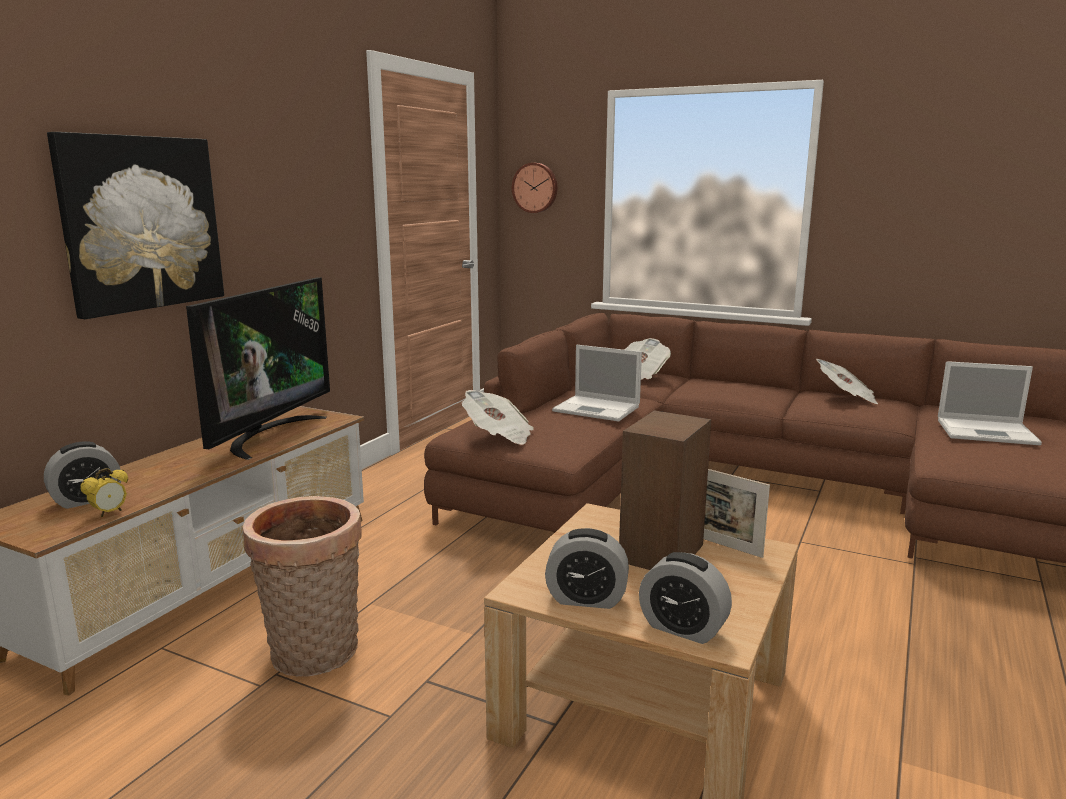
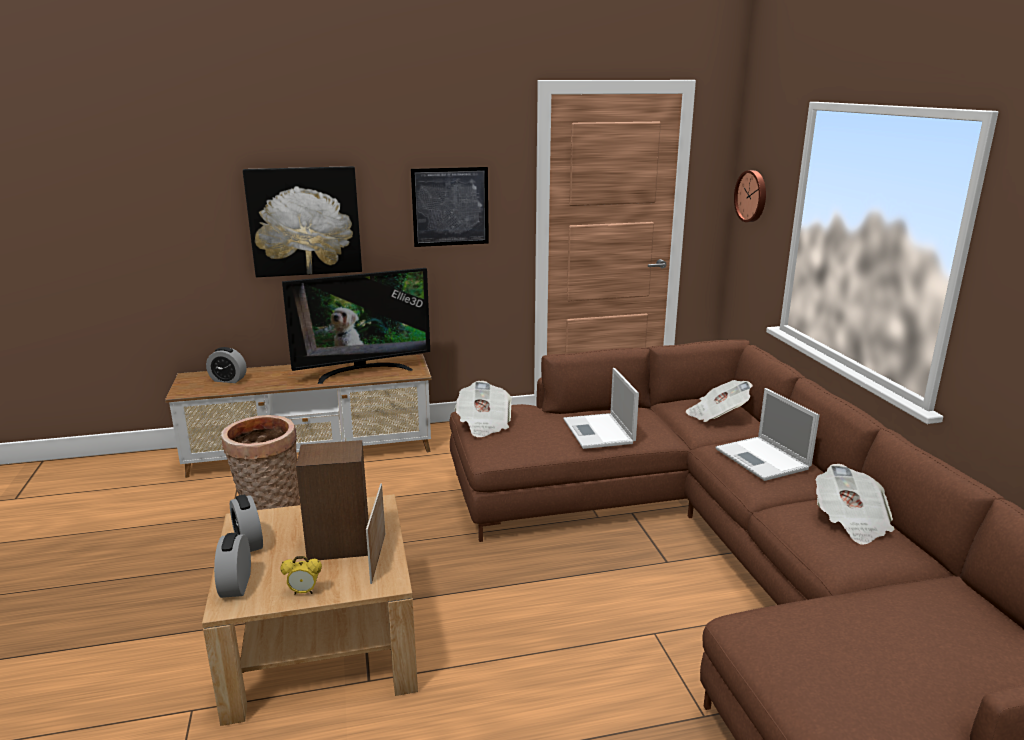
camera: 50 degrees right, 5 degrees up
alarm clock [81,468,128,517] -> alarm clock moved to [280,556,322,595]
laptop [938,361,1042,445] -> laptop moved to [716,388,820,481]
none -> picture [411,167,489,247]

